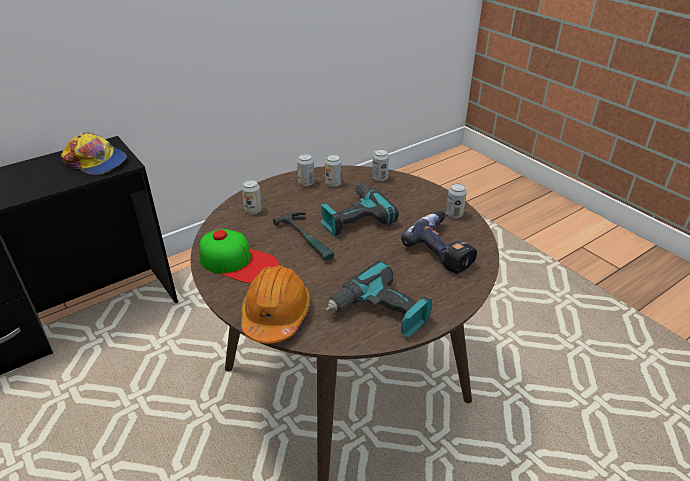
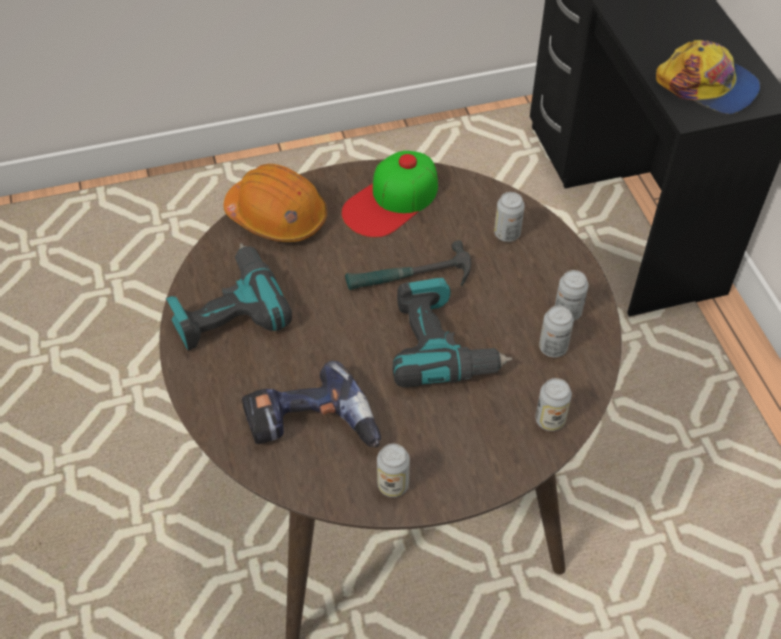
camera: 110 degrees right, 15 degrees up
cap [61,133,127,175] -> cap turned 105 degrees counterclockwise [656,40,760,114]

